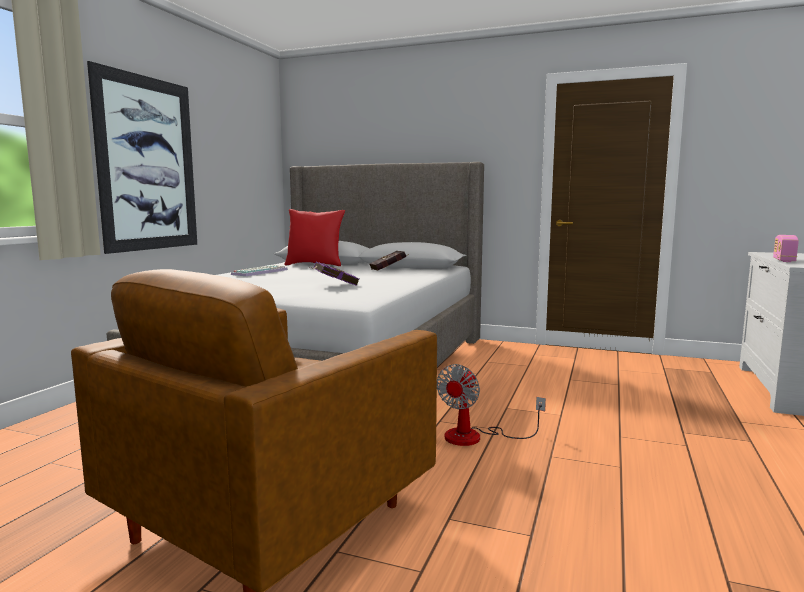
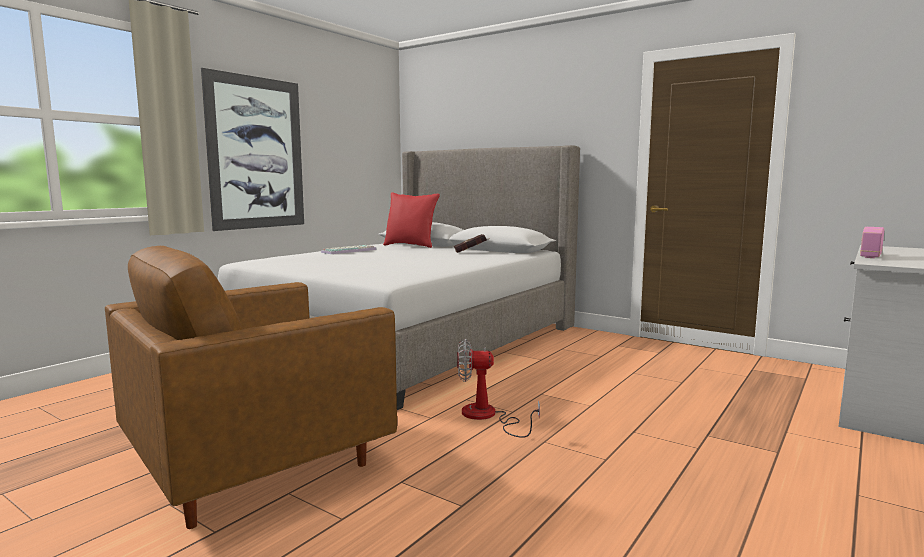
camera: 15 degrees right, 0 degrees up
purple book [310,262,359,286] -> none
fan [437,364,546,446] -> fan turned 45 degrees clockwise [457,339,540,438]

